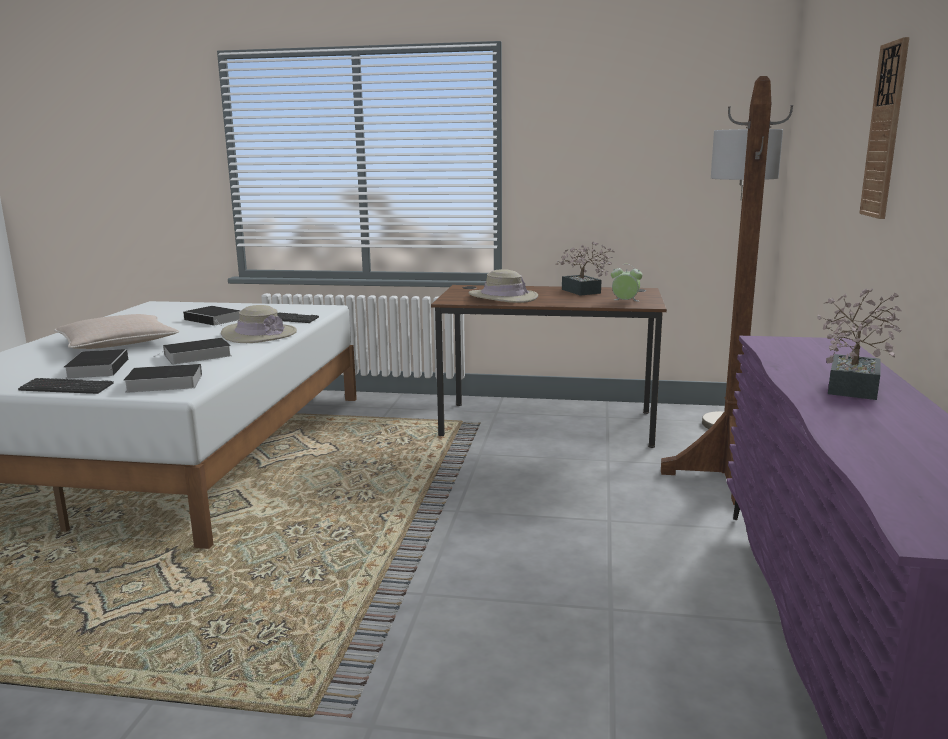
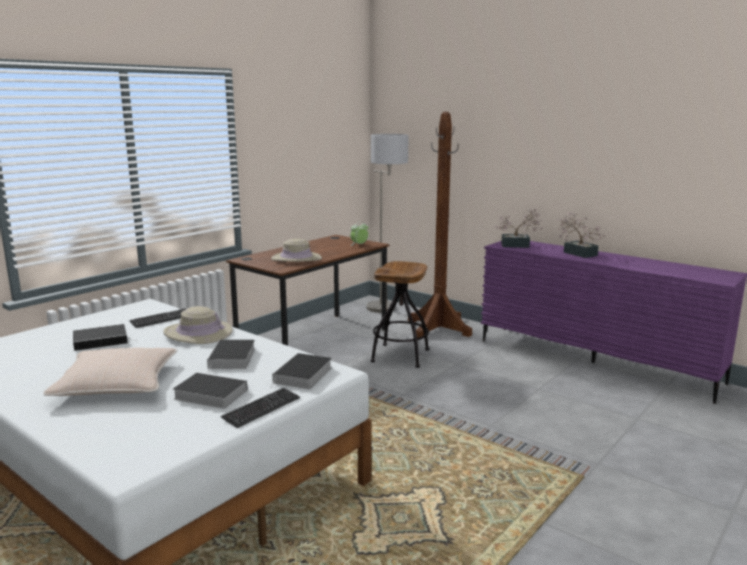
camera: 60 degrees left, 0 degrees up
potted plant [555,242,614,296] -> potted plant moved to [495,209,543,248]
wall clock [859,37,909,219] -> none
none -> brown stool [371,261,429,368]

